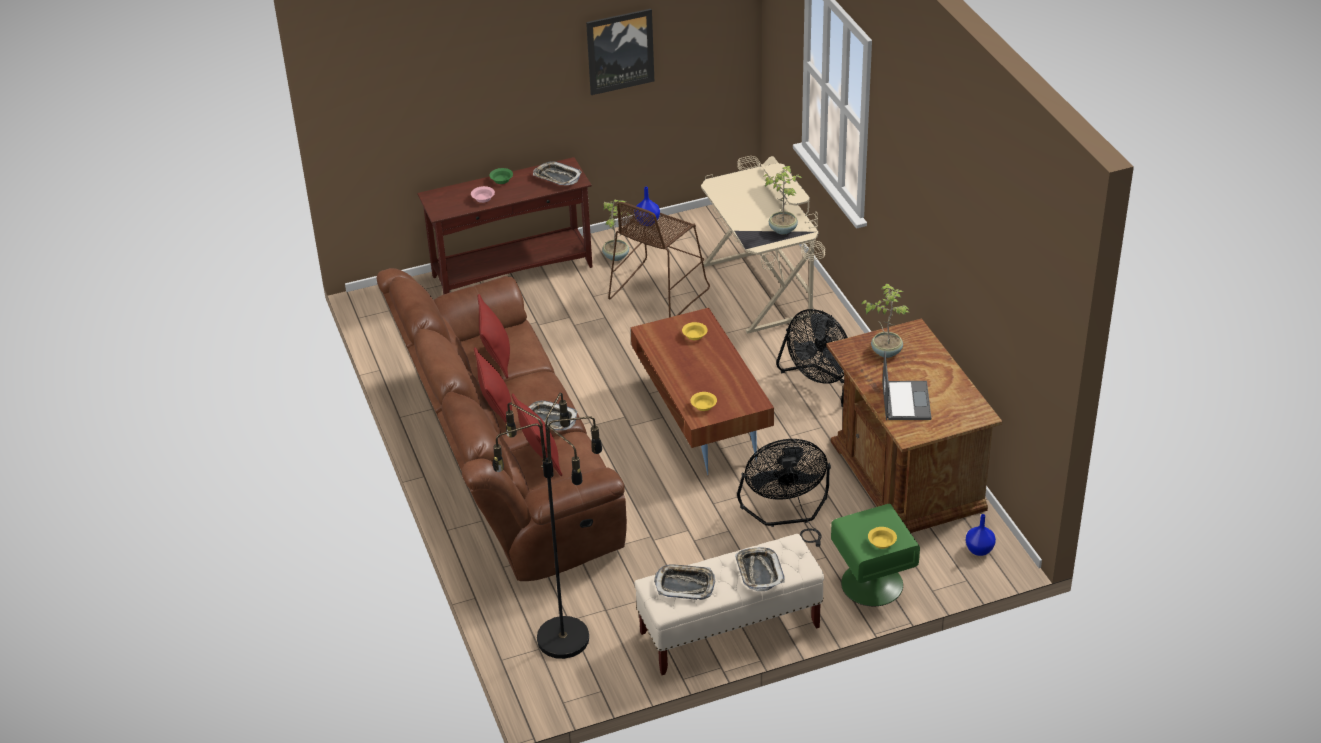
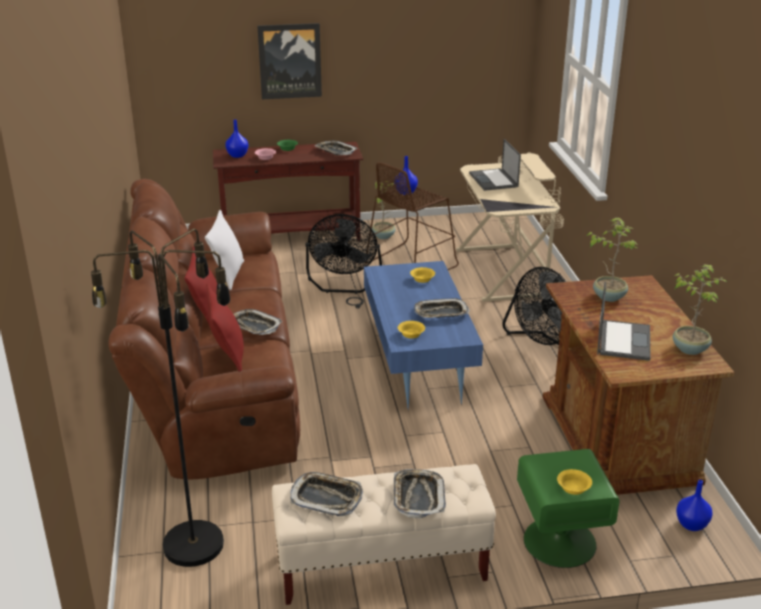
camera: 10 degrees right, 10 degrees down
red pillow [478,294,510,379] -> white pillow [205,210,244,290]
picture [586,9,654,95] -> picture moved to [257,23,322,99]
brown coffee table [630,308,774,475] -> blue coffee table [364,261,483,410]
black fan [737,439,831,546] -> black fan moved to [305,214,382,309]
potted plant [763,166,802,235] -> potted plant moved to [673,265,727,355]
none -> blue vase [225,120,248,158]
none -> tray [414,298,470,318]
none -> laptop [469,139,521,191]

